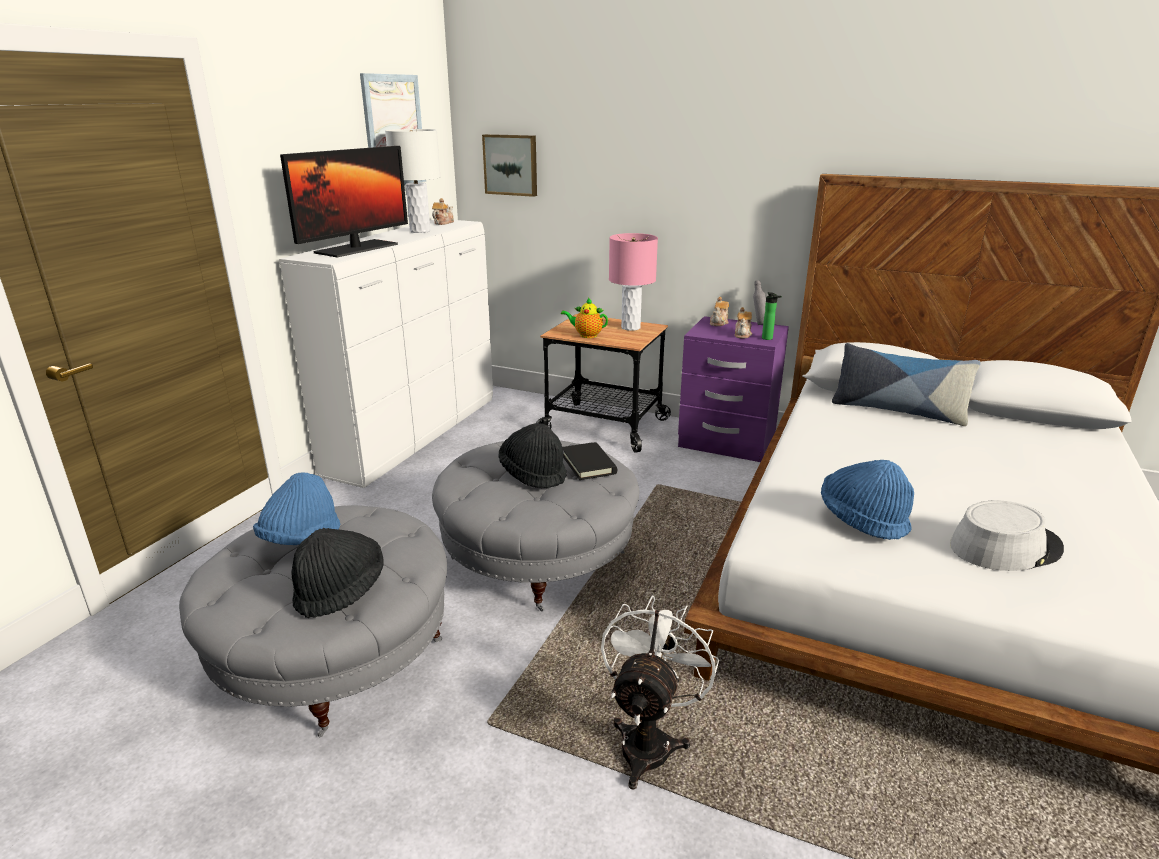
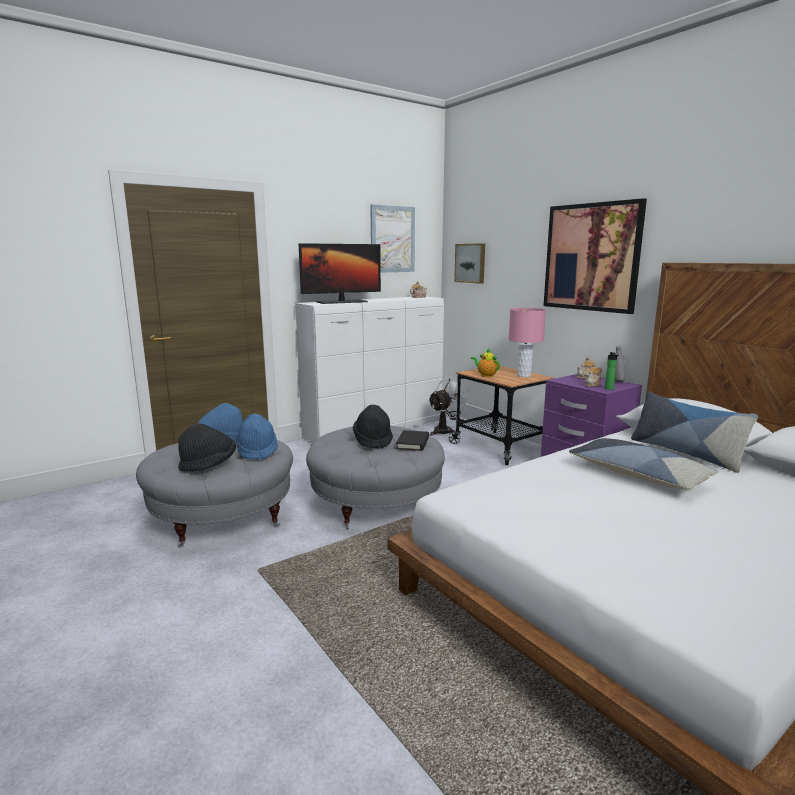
camera: 30 degrees right, 10 degrees down
white table lamp [385,129,441,233] -> none
white fan [601,596,719,790] -> white fan moved to [428,378,470,436]
blue hat [821,460,914,540] -> blue hat moved to [236,413,278,460]
grey hat [950,500,1064,571] -> none
none -> picture [543,198,647,314]
none -> pillow [569,438,718,490]

